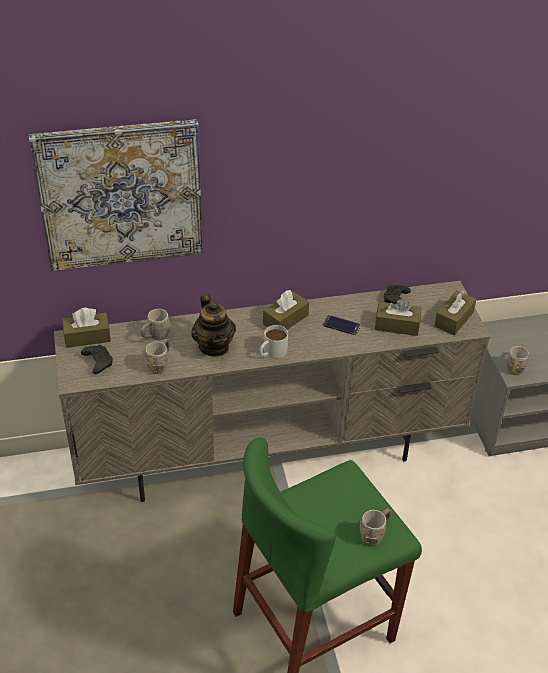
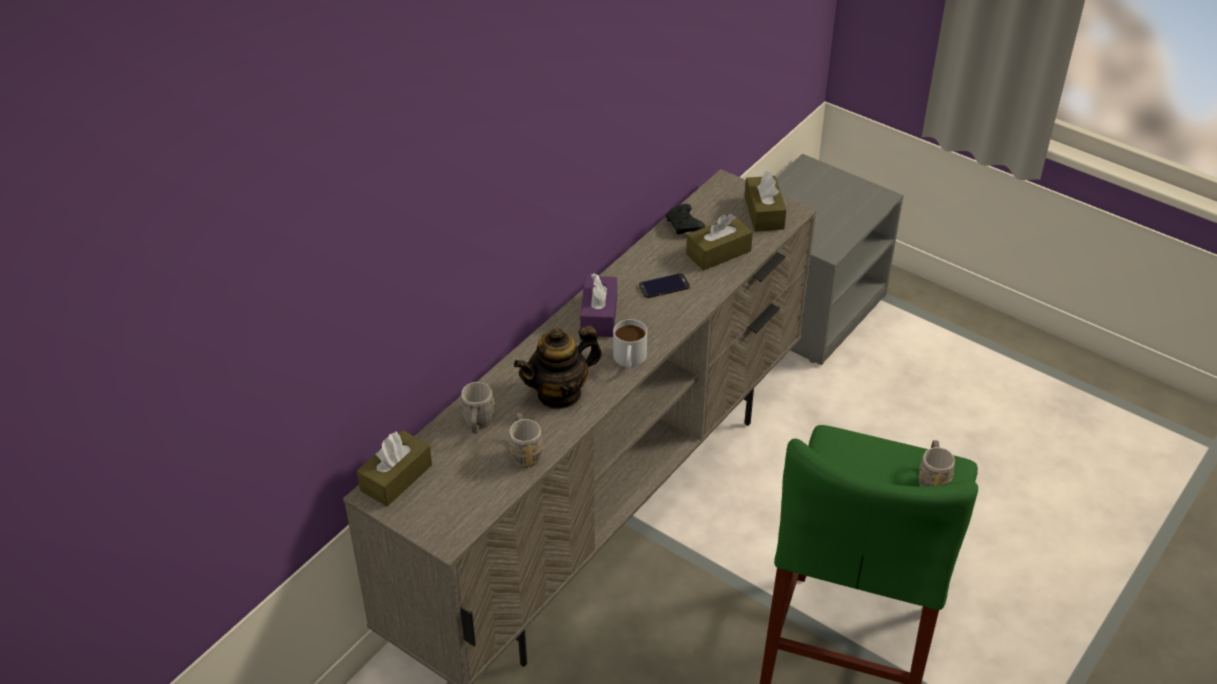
camera: 40 degrees left, 0 degrees up
picture [29,119,203,271] -> none
black game controller [81,345,113,374] -> none
teapot [191,294,236,357] -> teapot turned 120 degrees clockwise [514,326,602,409]
brown tissue box [263,290,309,330] -> purple tissue box [580,273,617,337]
grey mug [506,343,529,375] -> none

